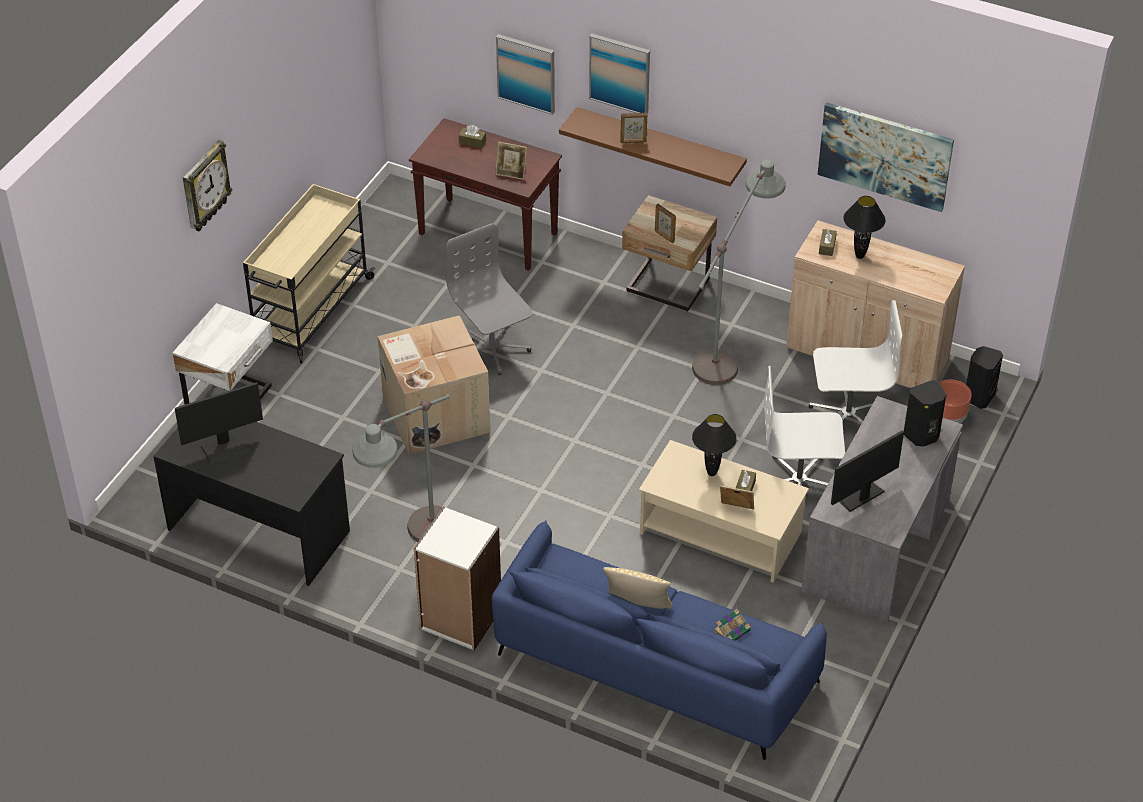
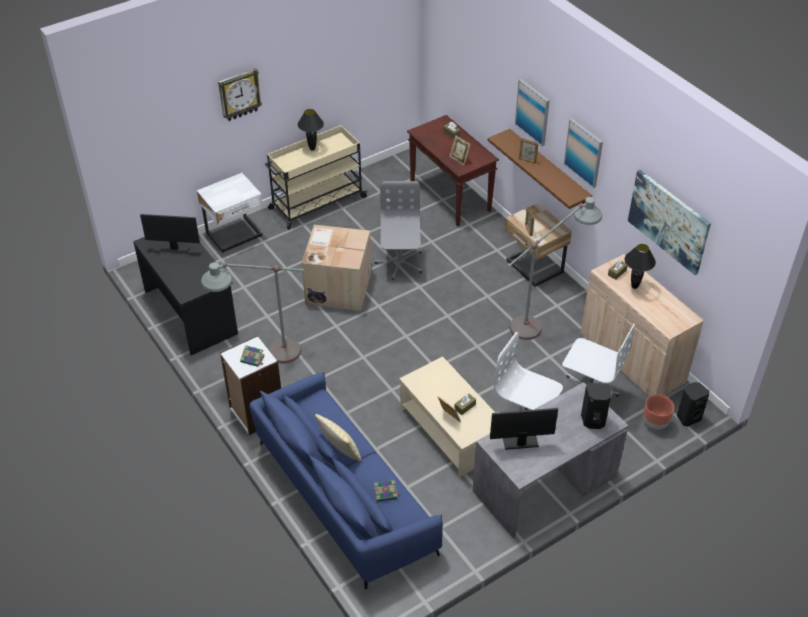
camera: 30 degrees right, 0 degrees up
picture [496,34,555,115] -> picture moved to [564,118,603,188]
black table lamp [692,414,737,476] -> black table lamp moved to [298,109,324,151]
none -> book [240,345,265,367]

